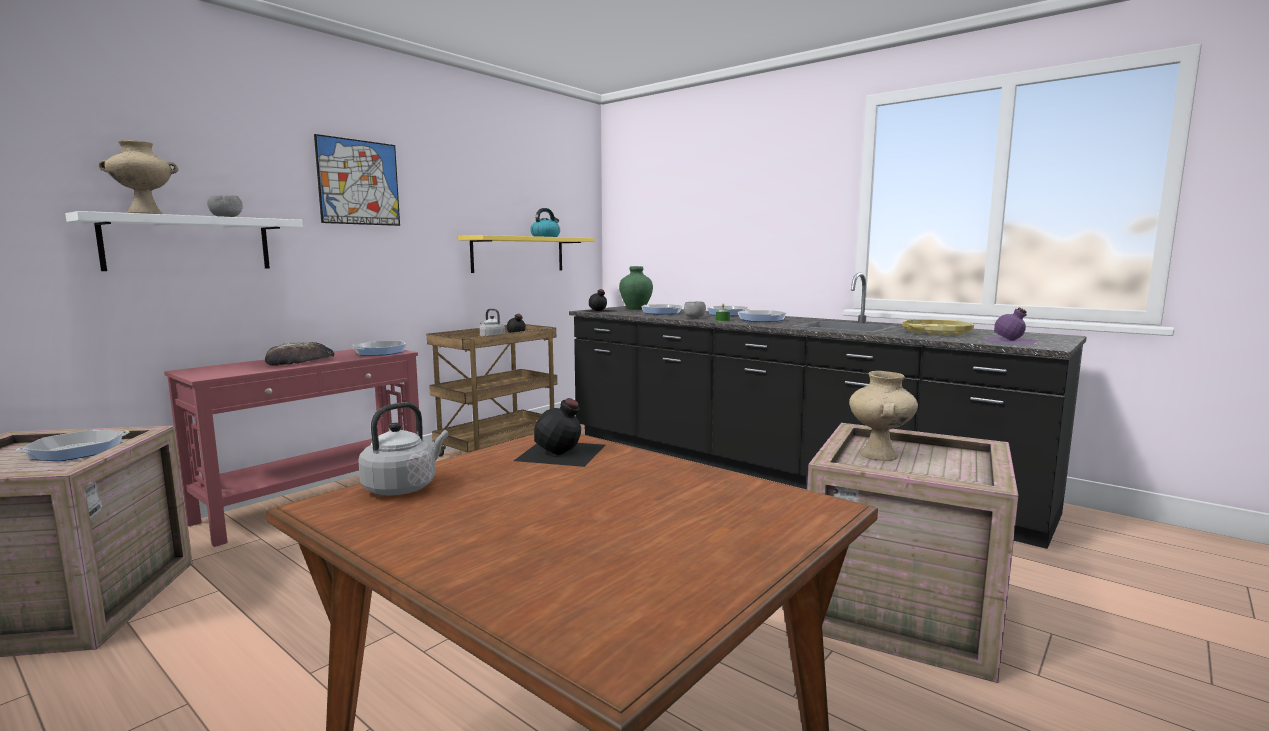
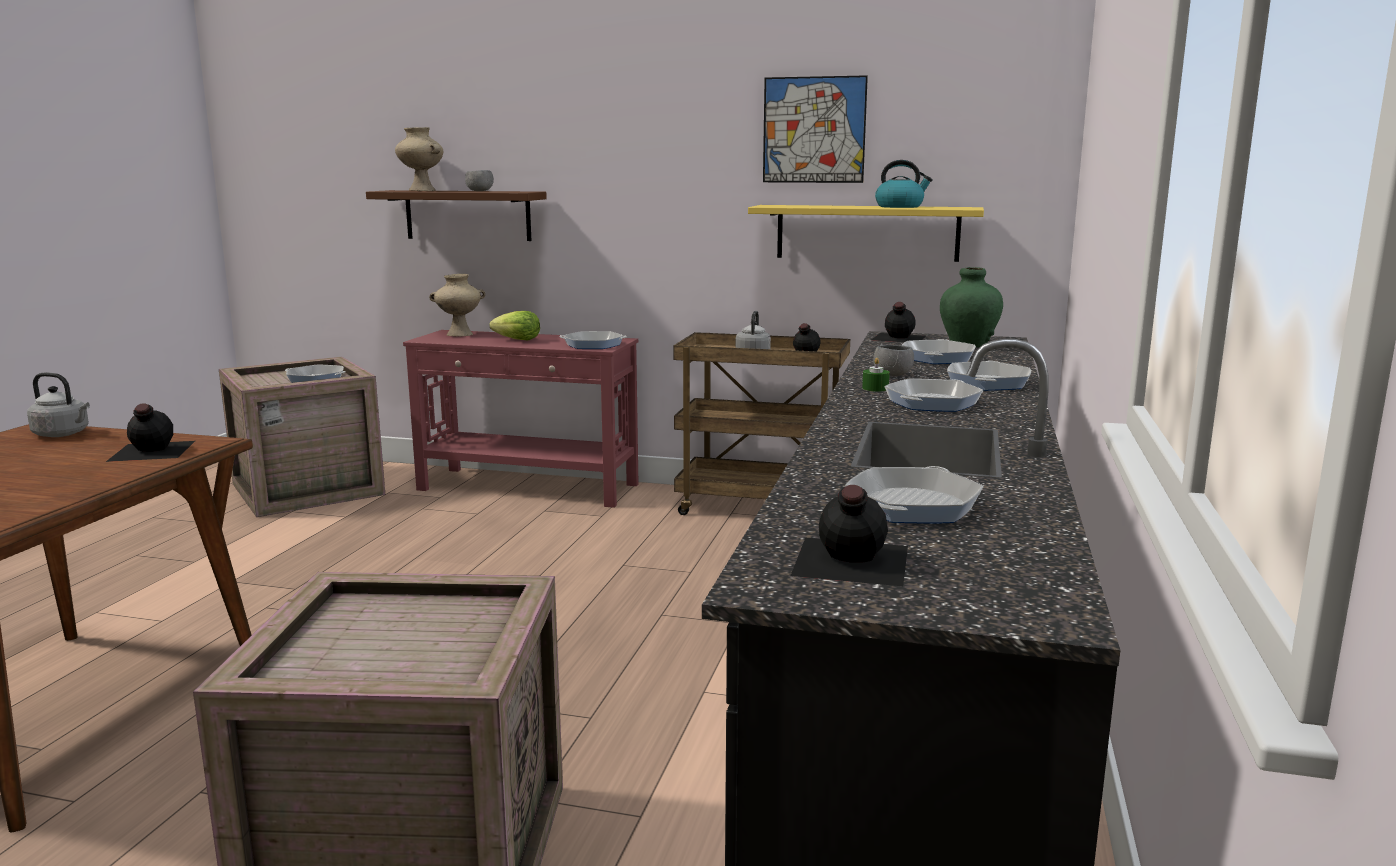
camera: 65 degrees right, 5 degrees up
white shelf [65,211,303,271] -> brown shelf [366,190,547,241]
bread [265,342,335,366] -> lettuce [490,311,540,340]
picture [314,134,400,226] -> picture moved to [763,75,868,183]
beige vase [849,371,918,461] -> beige vase moved to [429,274,486,337]
yellow tray [902,319,974,336] -> frying pan [845,466,984,523]
purple bottle [984,308,1038,345] -> black bottle [791,485,908,586]

